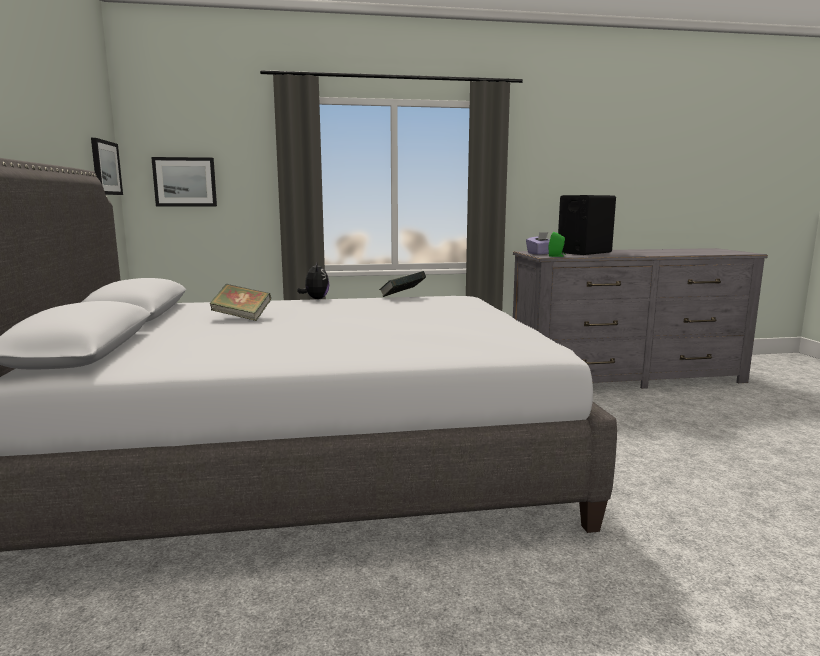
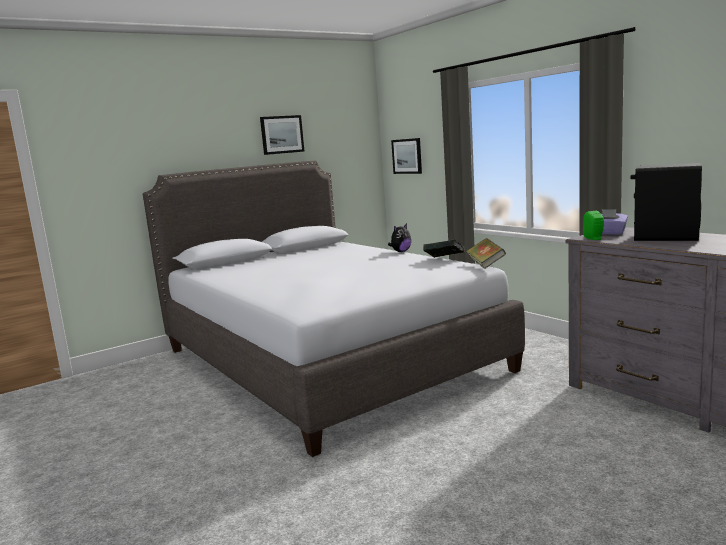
camera: 65 degrees right, 0 degrees up
picture [91,138,123,195] -> picture moved to [260,115,305,155]
book [210,284,271,321] -> book moved to [466,238,506,269]

